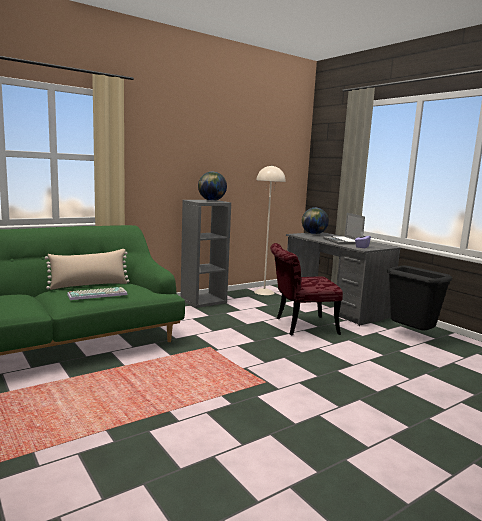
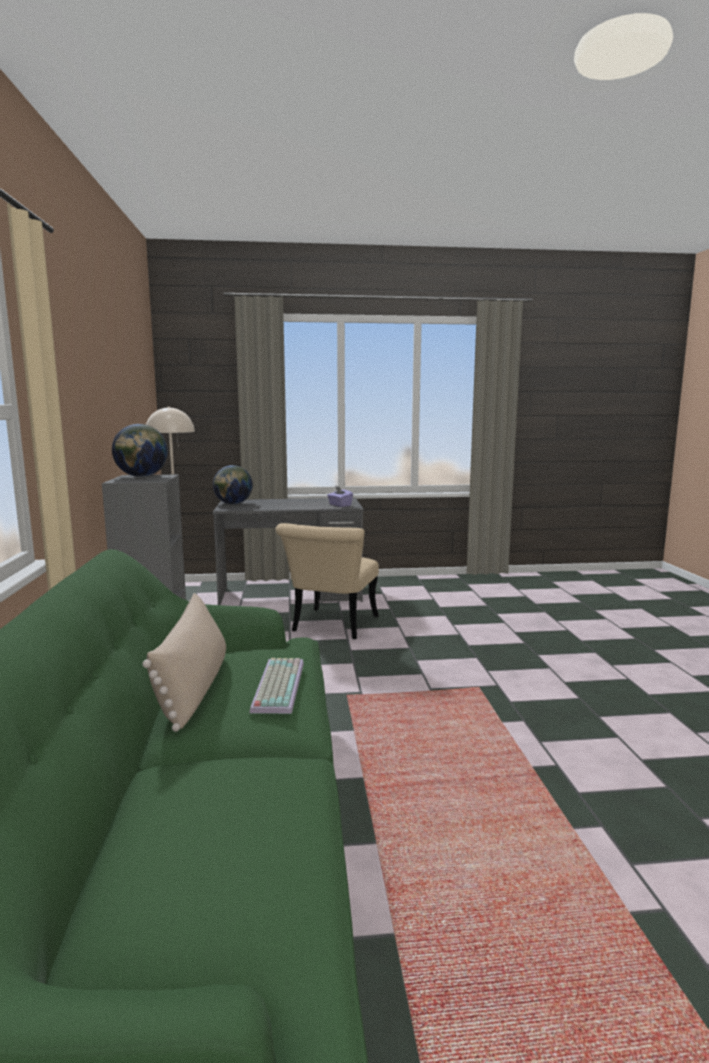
camera: 60 degrees left, 0 degrees up
red chair [270,243,343,335] -> beige chair [276,523,379,639]
laptop [323,213,365,244] -> none
black trash can [387,265,452,330] -> none

